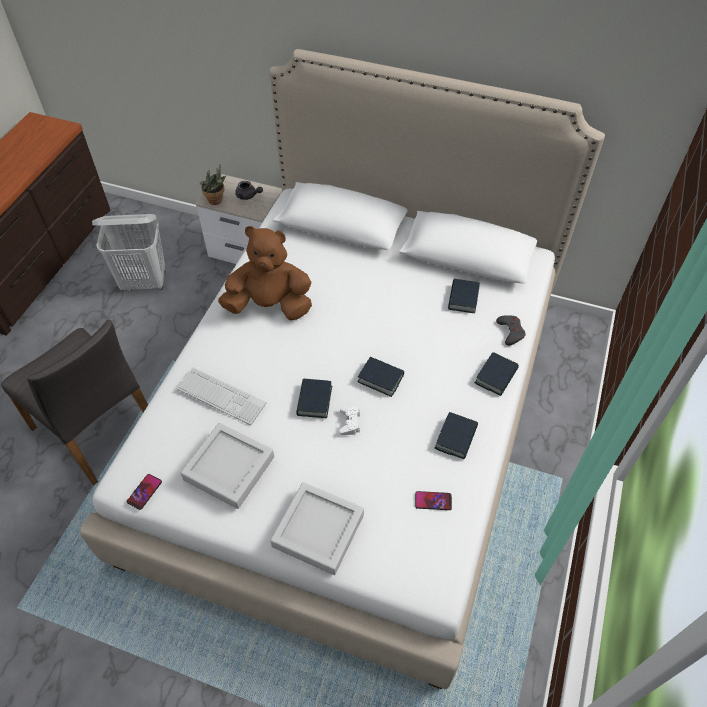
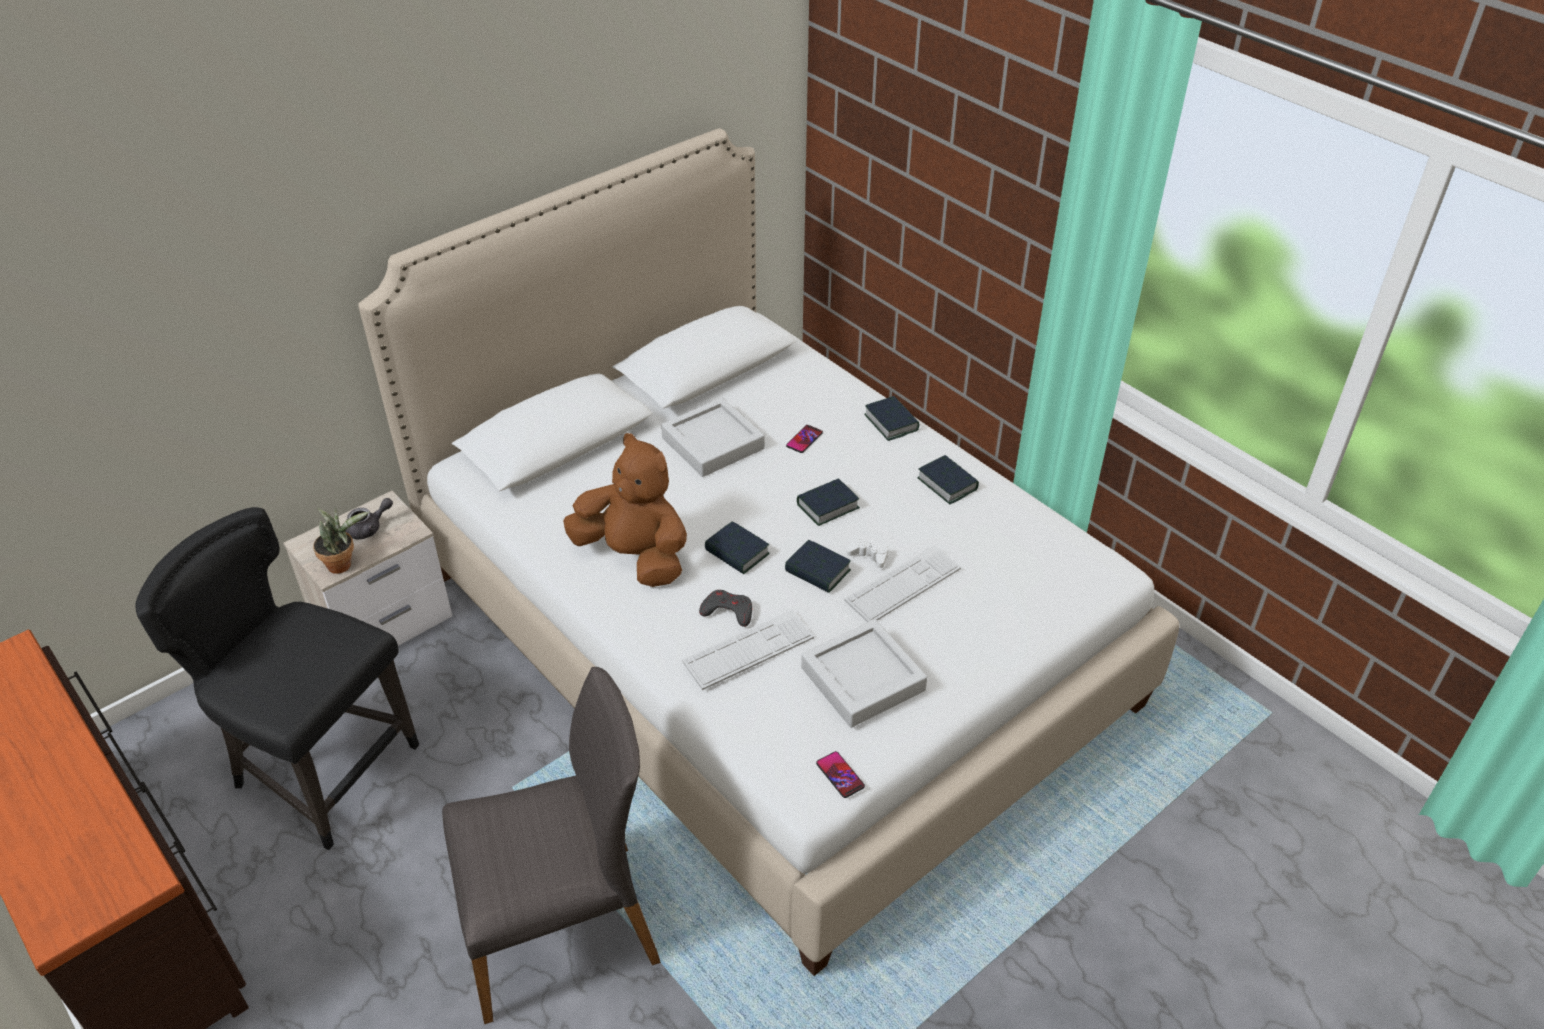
camera: 60 degrees left, 10 degrees down
white laundry basket [92,214,166,291] -> black chair [136,507,420,850]
brown plush toy [218,226,312,320] -> brown plush toy turned 90 degrees clockwise [563,433,687,587]
grey tray [270,482,364,575] -> grey tray moved to [661,398,765,477]
phone [415,491,452,510] -> phone moved to [786,425,823,453]
book [448,279,480,313] -> book moved to [705,521,770,574]
grey game controller [496,315,526,346] -> grey game controller moved to [699,590,752,627]
none -> keyboard [844,545,961,622]

